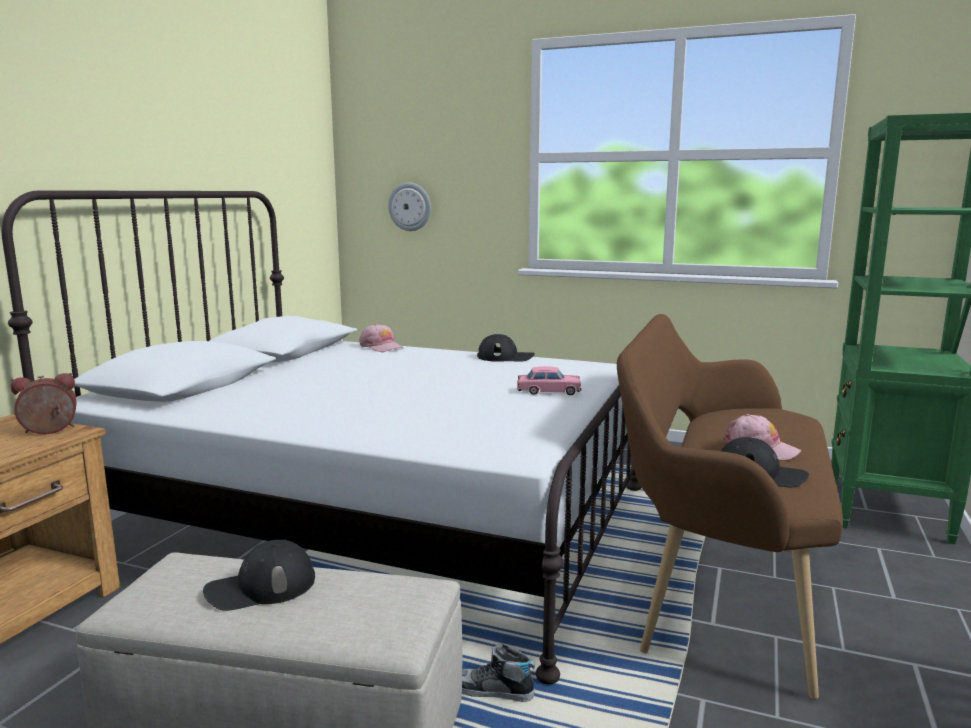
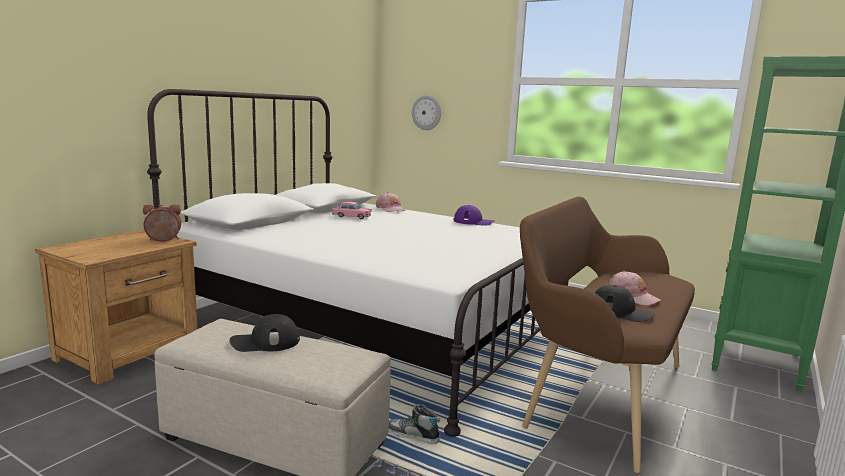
camera: 10 degrees right, 0 degrees up
black cap [477,334,535,362] -> purple cap [454,205,494,226]
pink toy car [517,366,581,395] -> pink toy car moved to [332,202,372,219]

